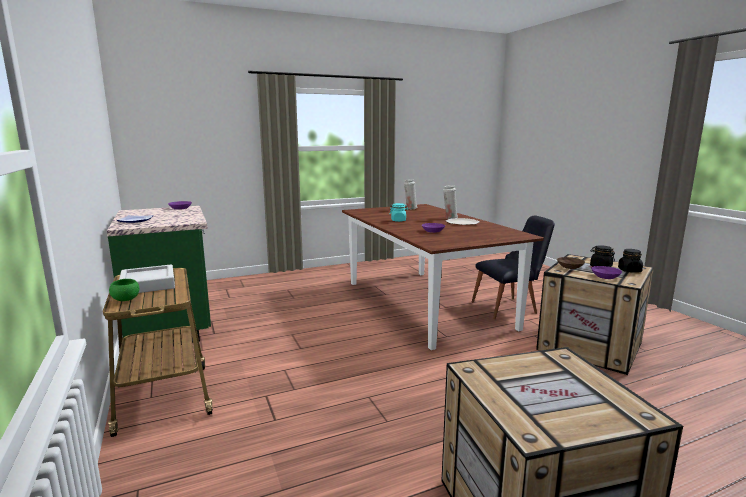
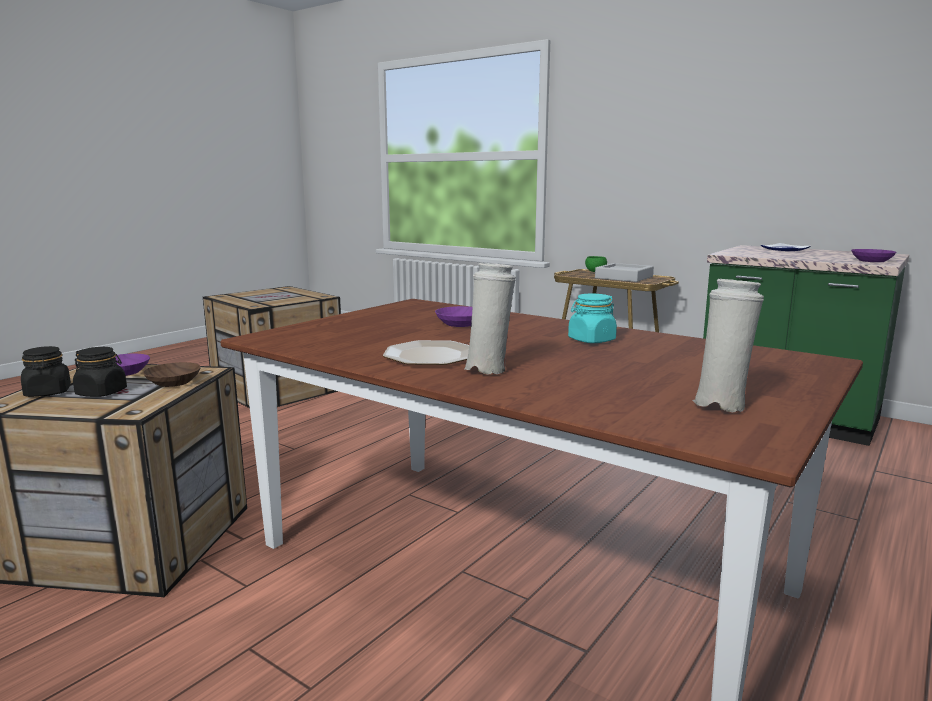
camera: 150 degrees right, 0 degrees up
black chair [471,216,555,319] -> none

